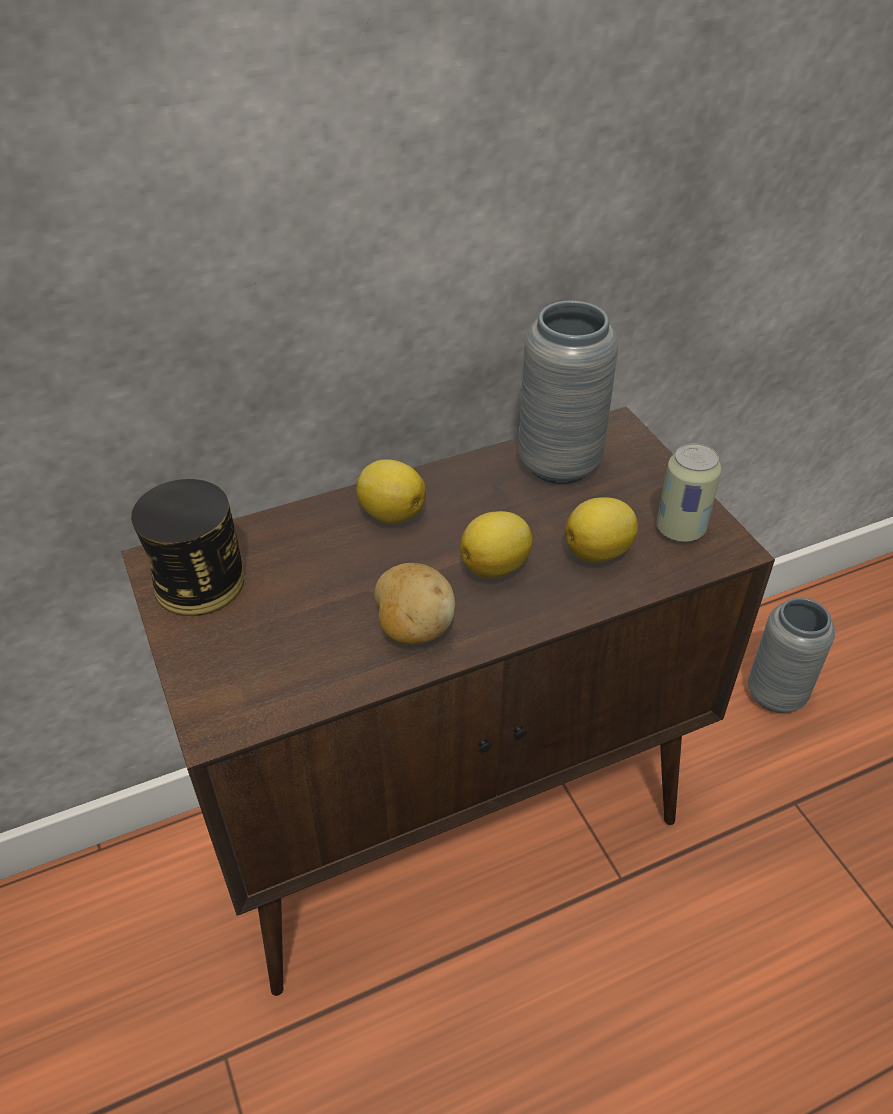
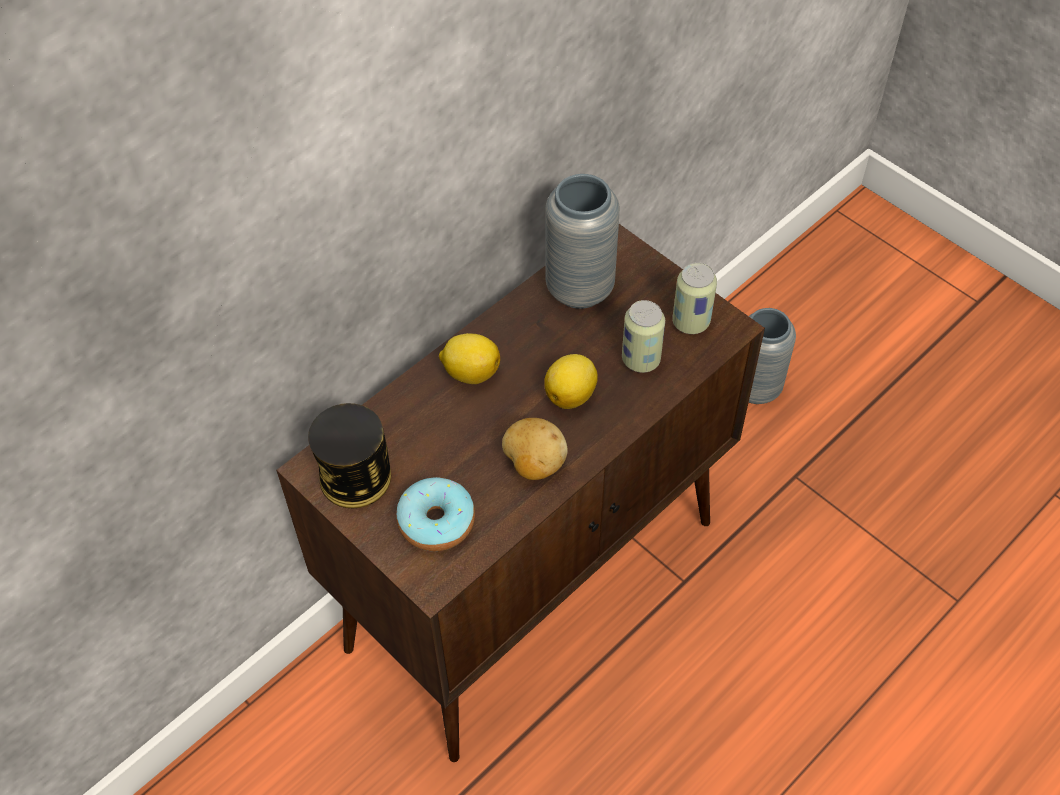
camera: 20 degrees left, 10 degrees up
lemon [566,497,638,563] -> can [622,300,665,373]
none -> donut [396,477,475,551]

